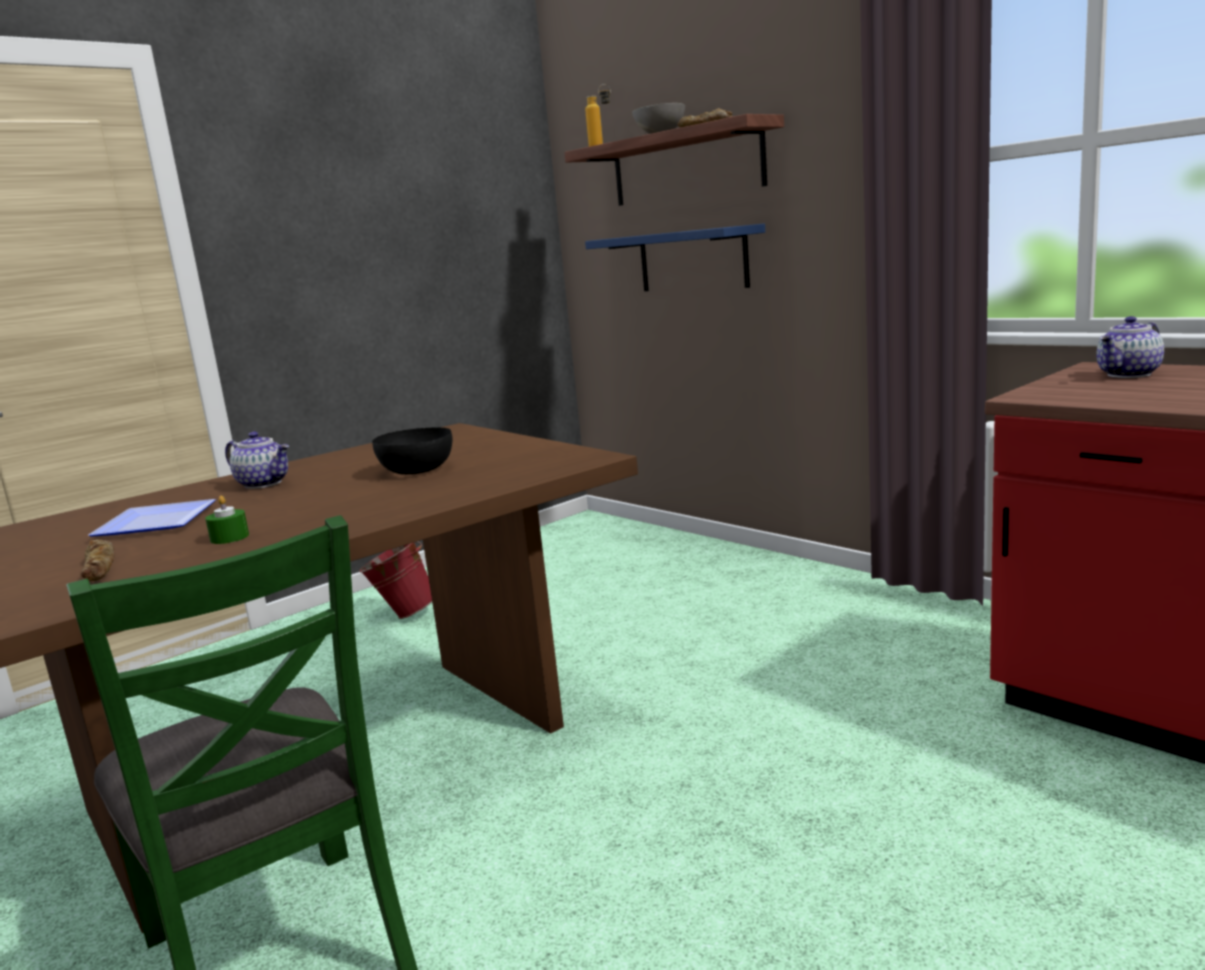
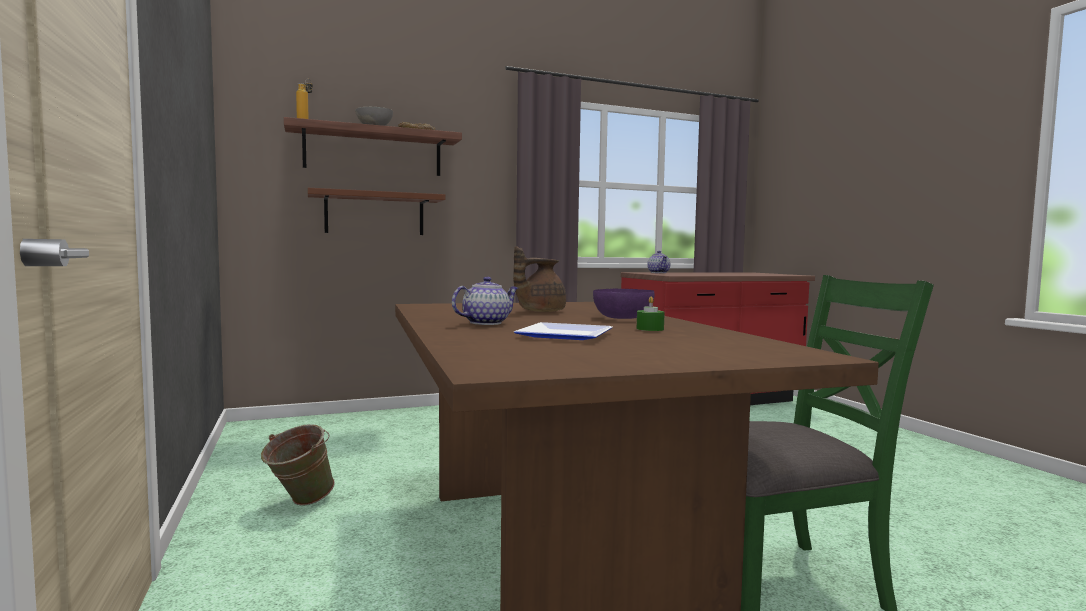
camera: 70 degrees left, 10 degrees down
bread [81,540,114,581] -> none
red bucket [359,541,432,619] -> green bucket [261,424,335,506]
black bowl [372,427,453,475] -> brown teapot [513,246,566,312]
blue shelf [585,224,765,291] -> brown shelf [308,188,445,235]
none -> purple bowl [593,289,654,319]

